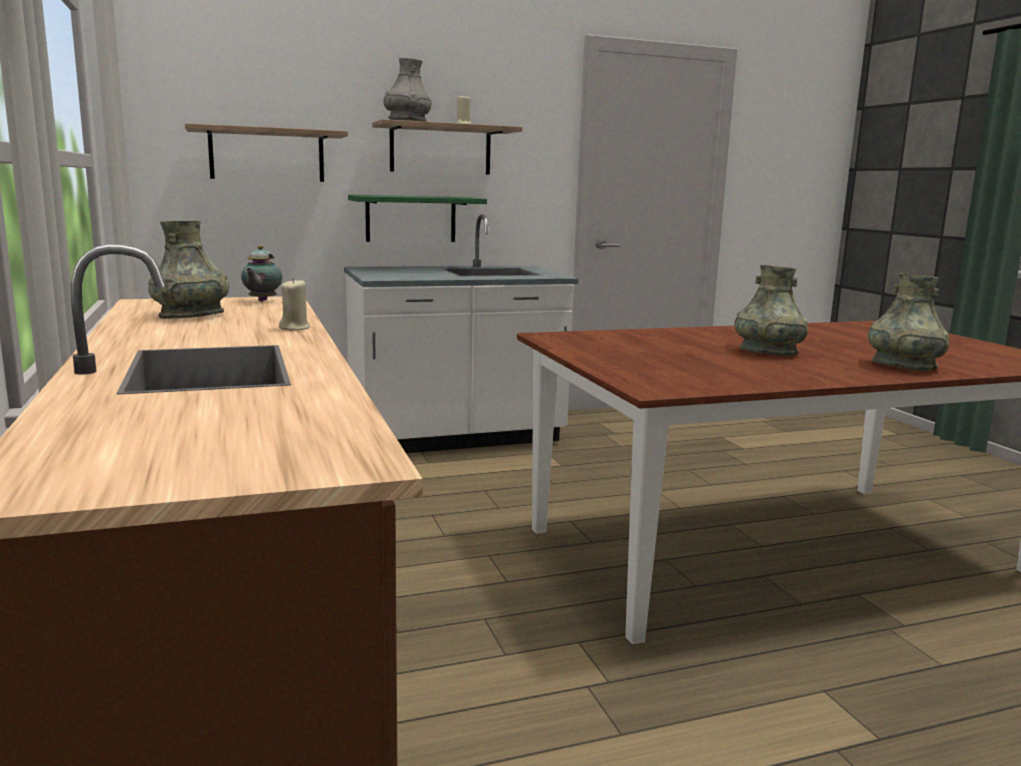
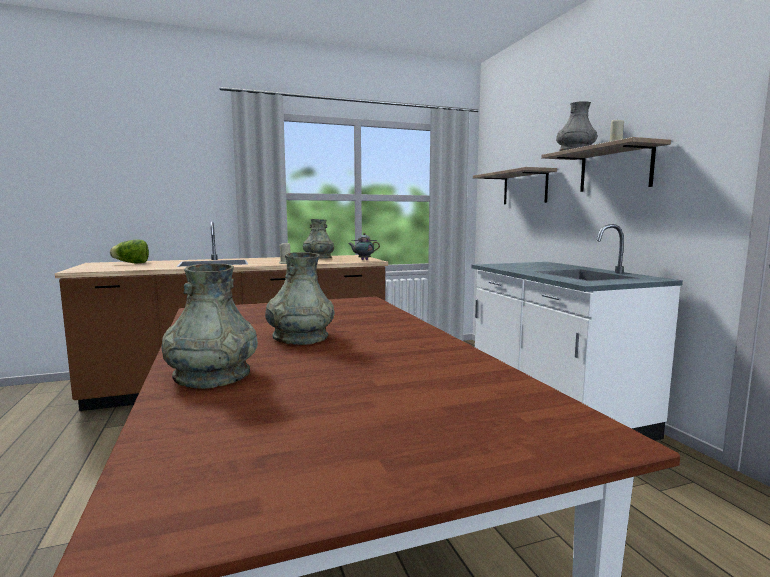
camera: 90 degrees right, 5 degrees down
green shelf [348,195,487,242] -> none
none -> lettuce [110,240,149,263]

